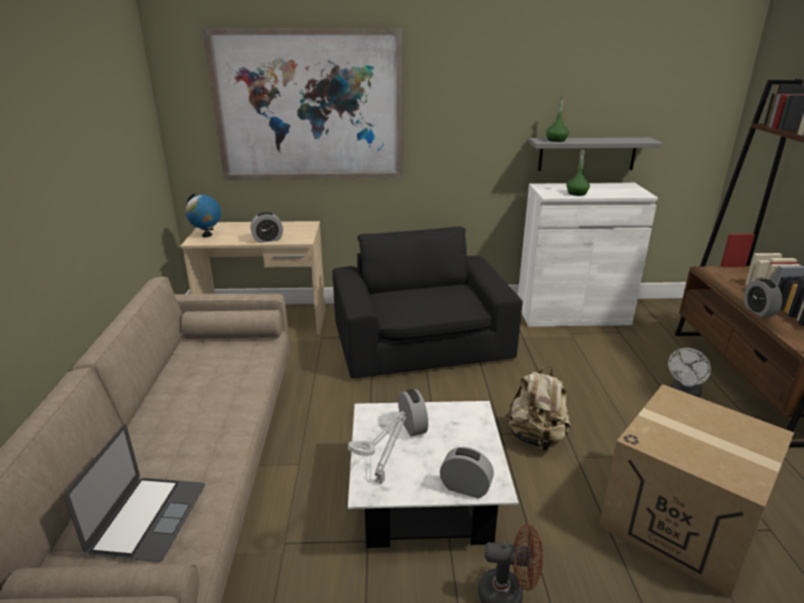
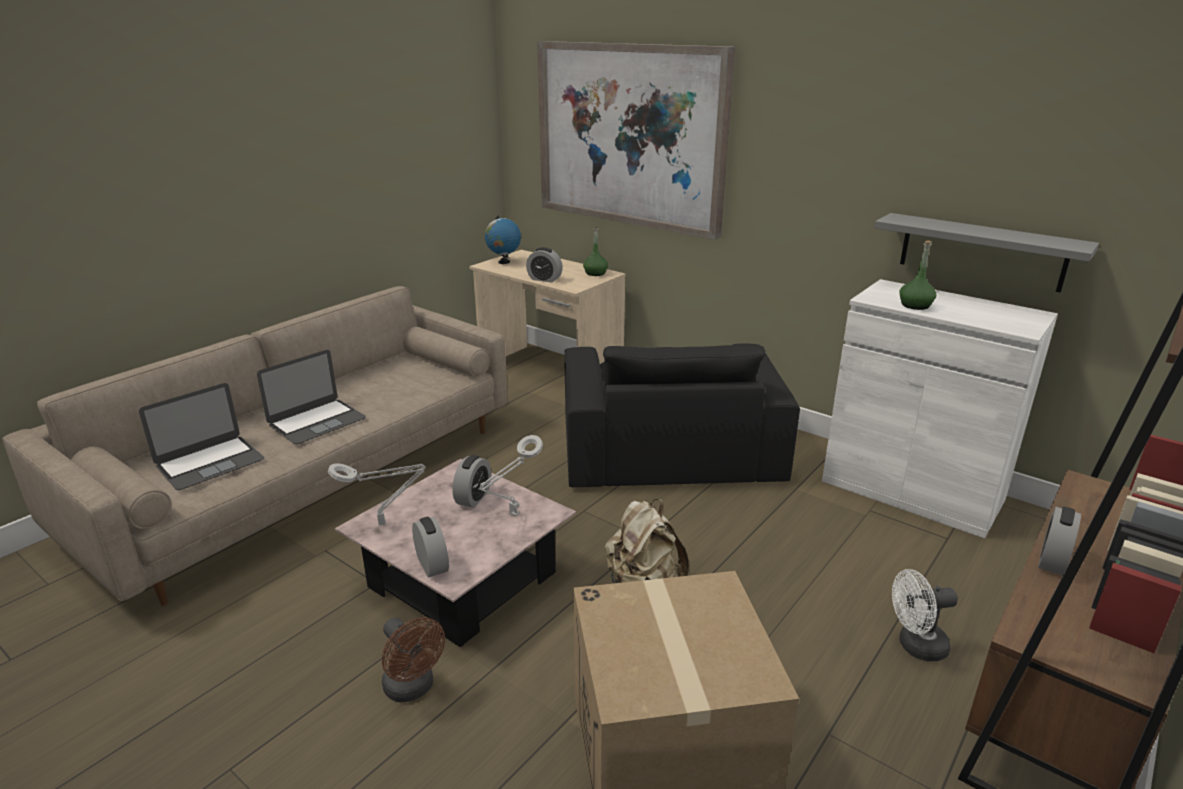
camera: 40 degrees right, 0 degrees up
black armchair [332,227,522,379] -> black armchair turned 150 degrees clockwise [564,344,800,487]
white coffee table [348,401,519,548] -> pink coffee table [335,459,576,647]
green bottle [546,96,569,142] -> green bottle moved to [583,226,608,276]
none -> laptop [257,350,366,444]
none -> grey table lamp [478,435,543,516]

